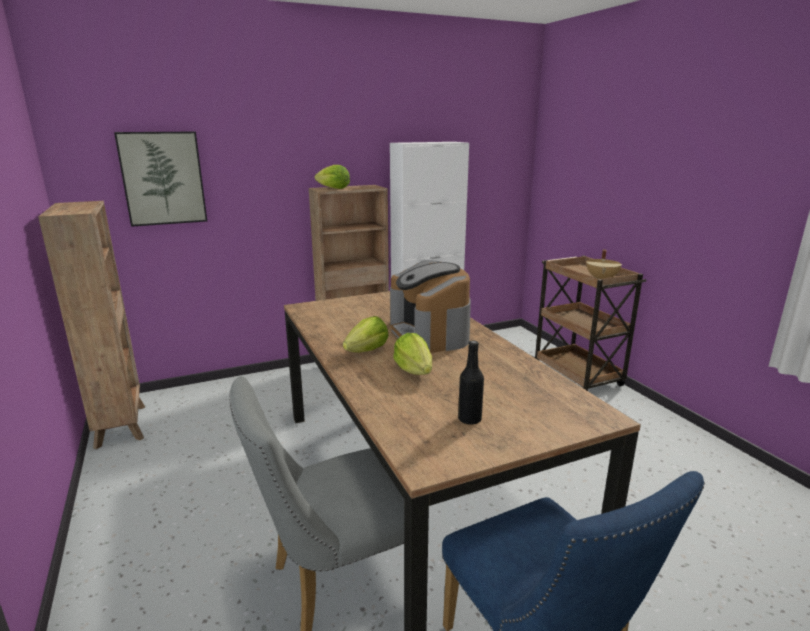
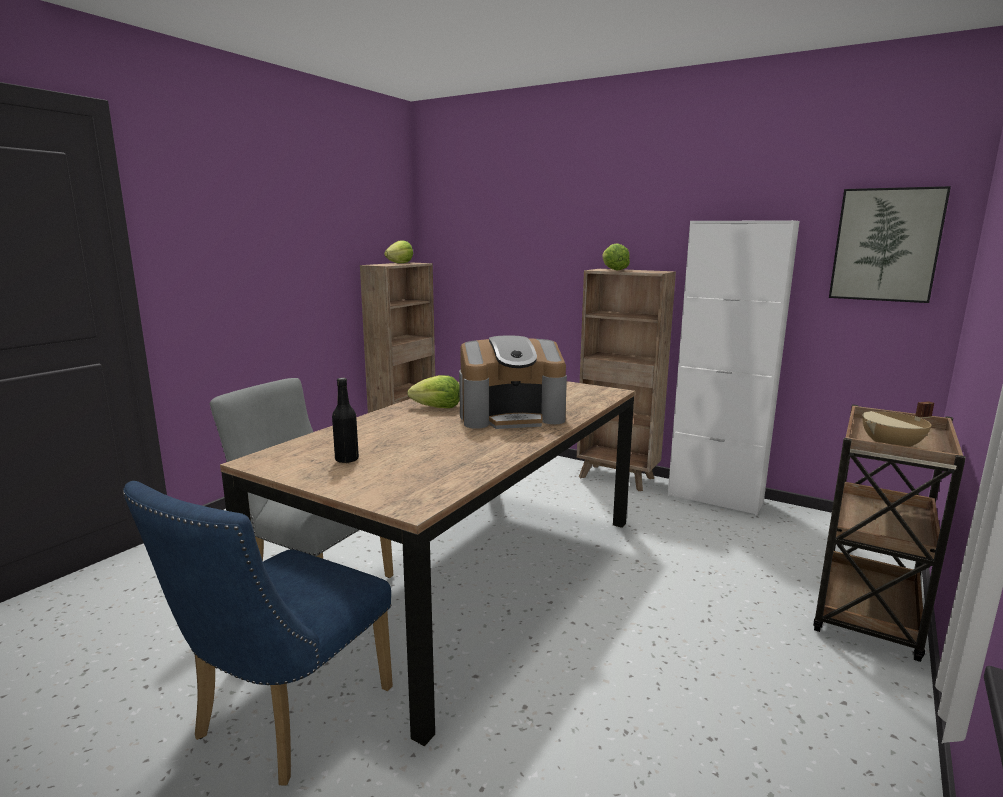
camera: 55 degrees right, 5 degrees down
picture [114,132,207,227] -> picture moved to [829,186,951,303]
coffee machine [390,260,471,353] -> coffee machine turned 135 degrees counterclockwise [459,335,567,429]
lettuce [393,333,432,375] -> lettuce moved to [384,240,413,263]

